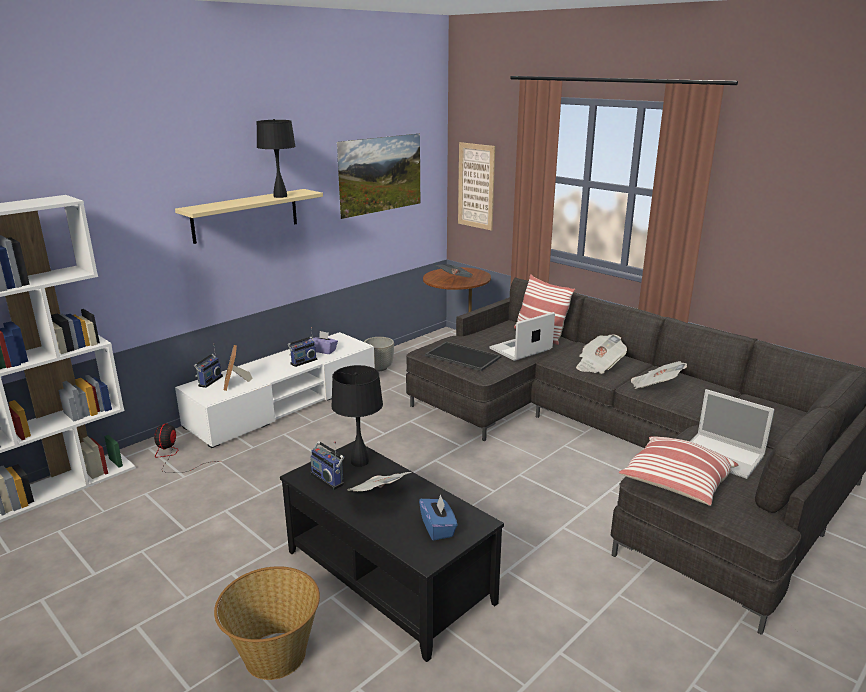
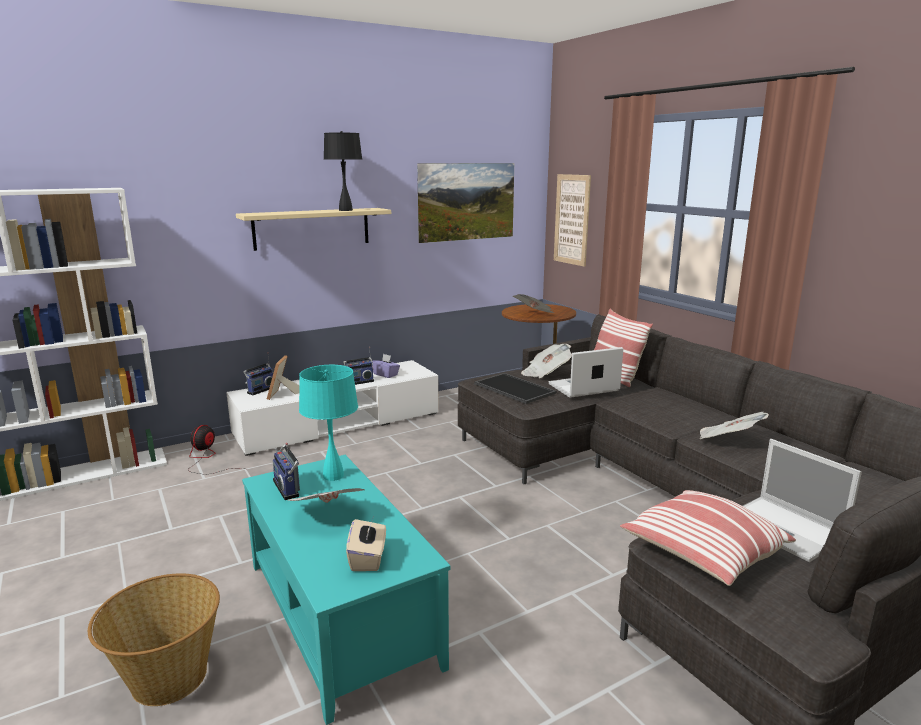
camera: 15 degrees right, 5 degrees down
black coffee table [280,441,504,662] -> turquoise coffee table [242,455,451,725]
black table lamp [331,365,383,467] -> turquoise table lamp [299,365,358,481]
grey planter [364,337,394,371] -> none
blue tissue box [419,494,458,541] -> beige tissue box [346,519,386,571]
newspaper [576,334,627,374] -> newspaper moved to [521,344,572,378]

